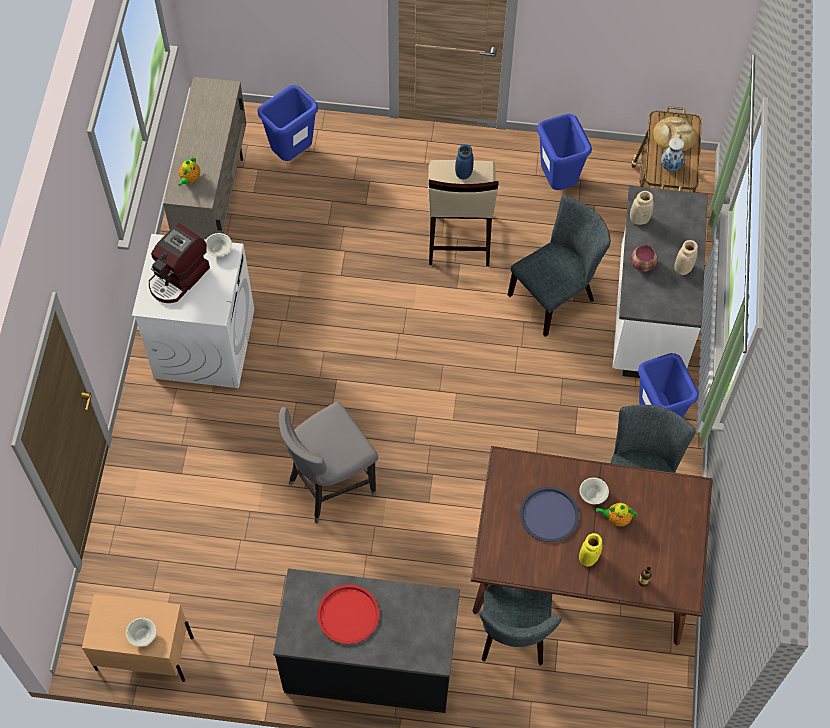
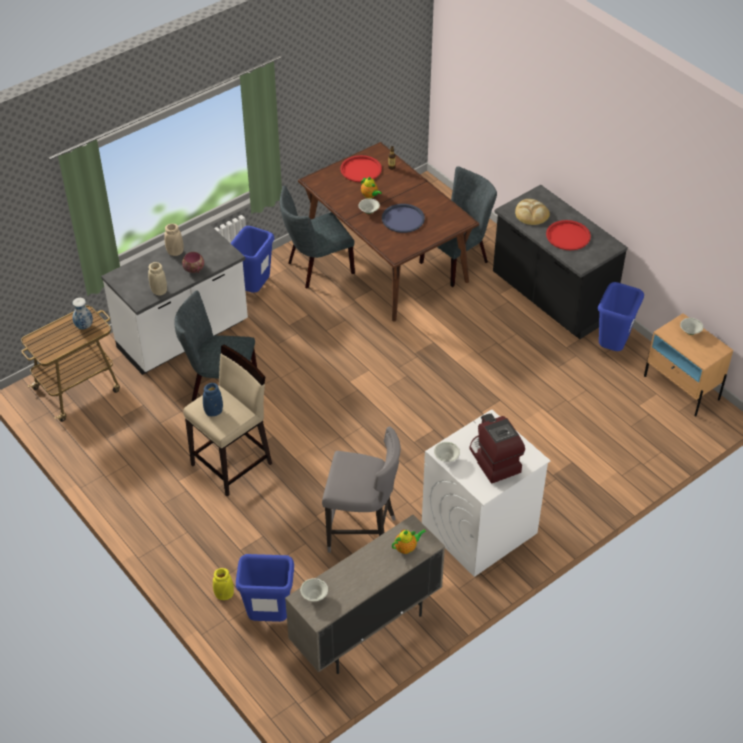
camera: 135 degrees left, 15 degrees down
coffee machine [149,223,210,303] -> coffee machine turned 105 degrees counterclockwise [469,414,525,484]
grey stool [279,401,378,524] -> grey stool moved to [322,426,401,553]
blue trash can [537,114,592,190] -> blue trash can moved to [598,282,644,351]
yellow vase [579,533,602,567] -> yellow vase moved to [213,568,234,600]
bread [653,116,696,151] -> bread moved to [515,199,550,225]
none -> white bowl [300,578,328,601]
none -> red tray [340,155,382,182]

